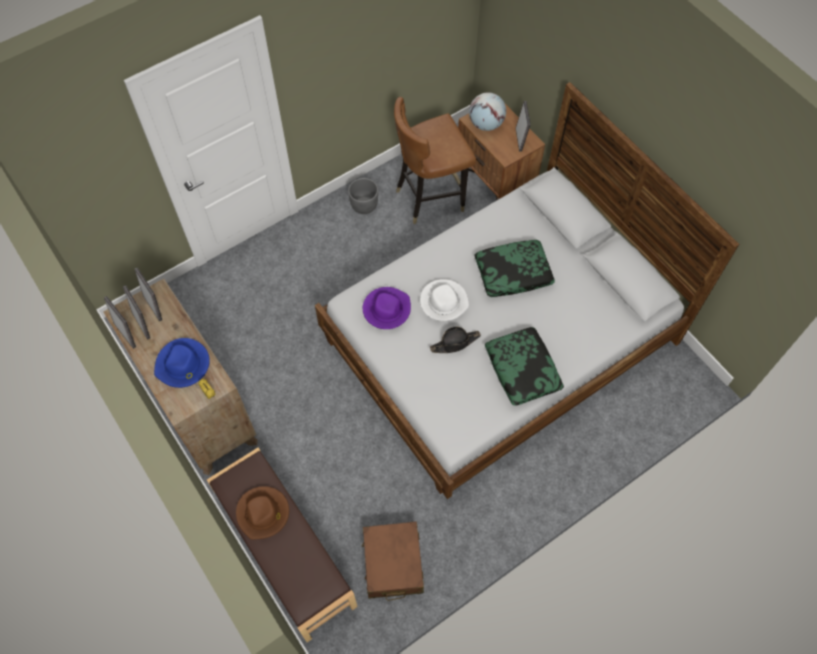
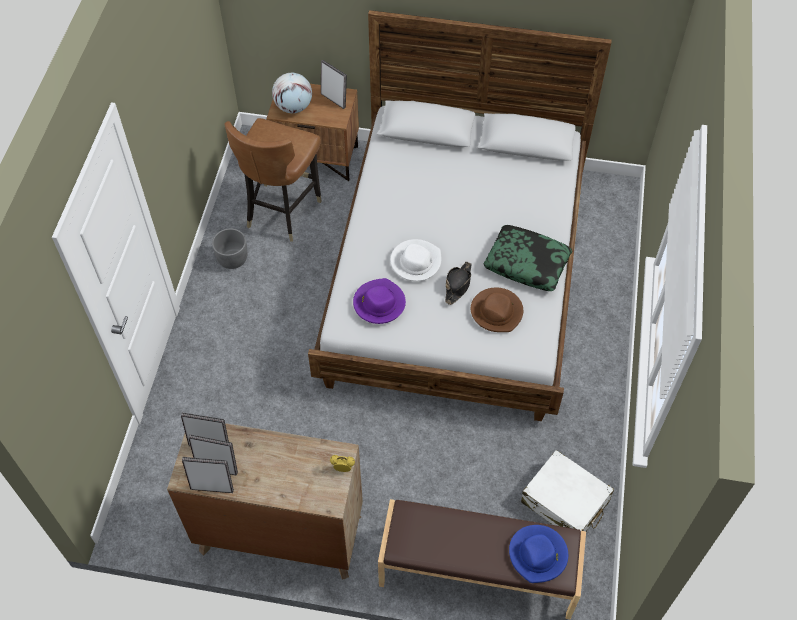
camera: 45 degrees left, 5 degrees down
blue hat [154,338,210,388] -> blue hat moved to [509,525,568,583]
brown hat [236,486,289,540] -> brown hat moved to [471,288,523,332]
brown suitcase [362,522,424,601] -> white suitcase [521,450,614,531]
pillow [475,240,555,297] -> none

